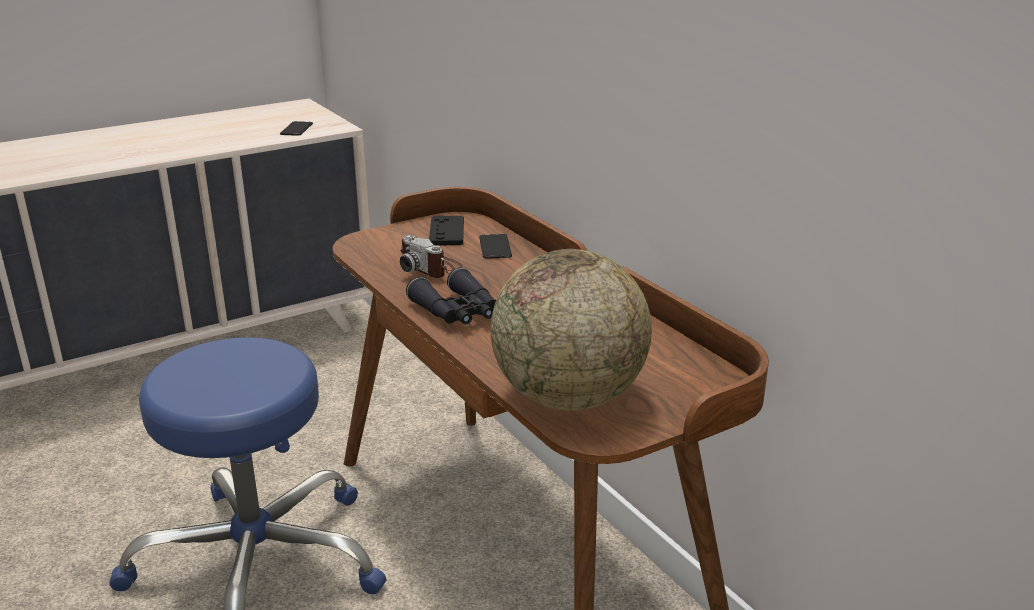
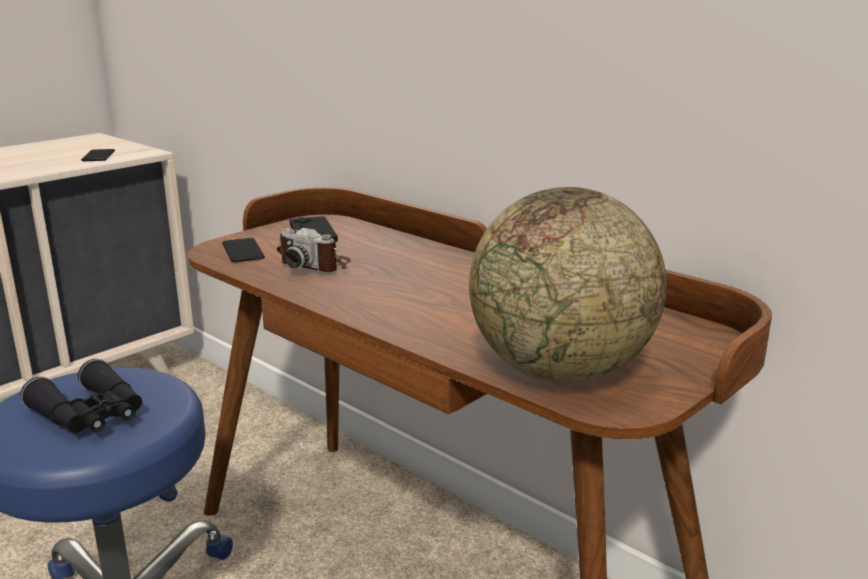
camera: 15 degrees left, 5 degrees down
black binoculars [406,268,496,325] -> black binoculars moved to [20,359,142,433]
phone [479,234,512,259] -> phone moved to [222,238,265,262]

